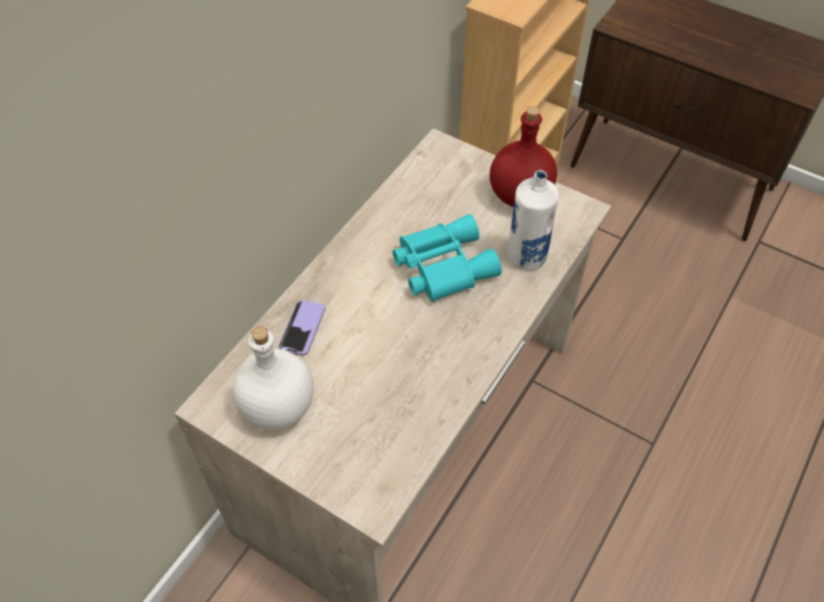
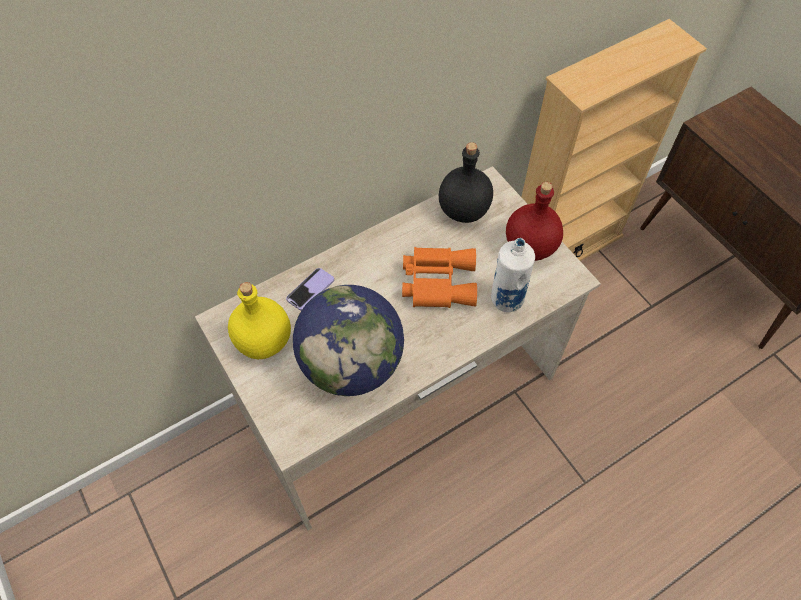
camera: 25 degrees right, 5 degrees up
white bottle [233,326,314,430] -> yellow bottle [228,282,291,359]
turquoise binoculars [393,214,502,302] -> orange binoculars [402,247,477,308]
none -> globe [293,285,404,396]
none -> black bottle [439,142,493,223]

